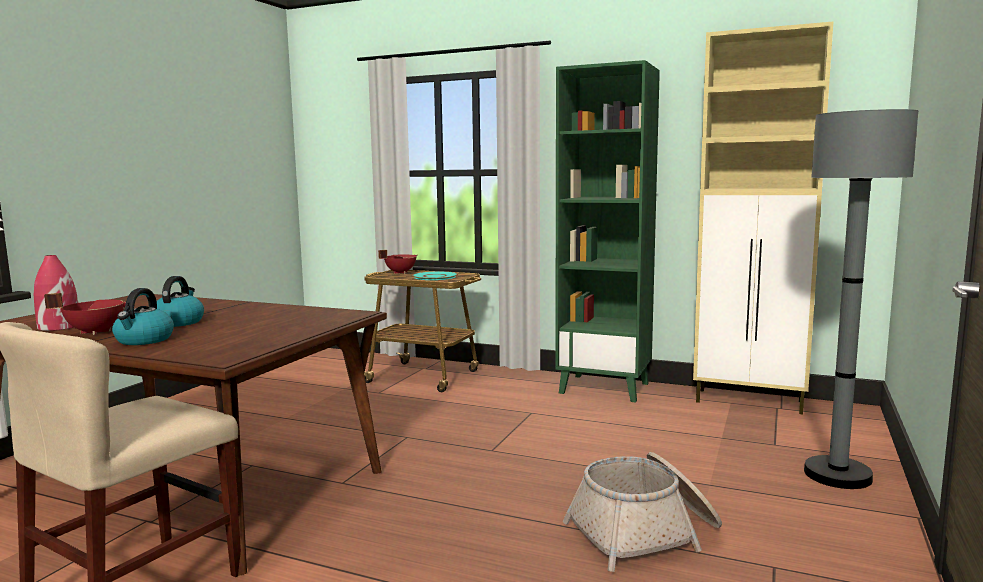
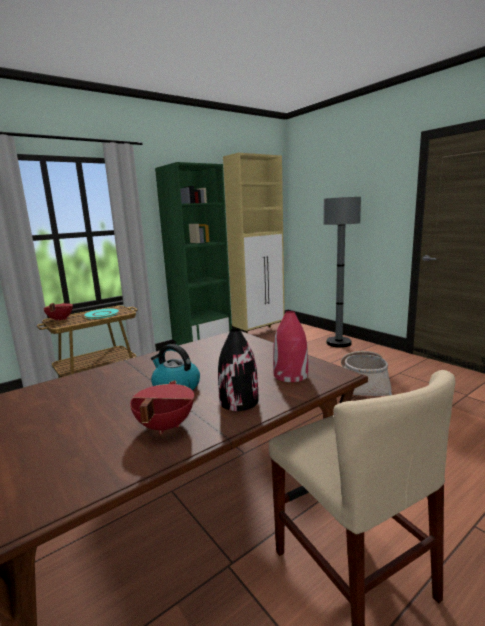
camera: 60 degrees left, 5 degrees up
red vase [34,255,78,331] -> red vase moved to [273,311,308,382]
kettle [112,288,174,345] -> black vase [218,329,258,411]

